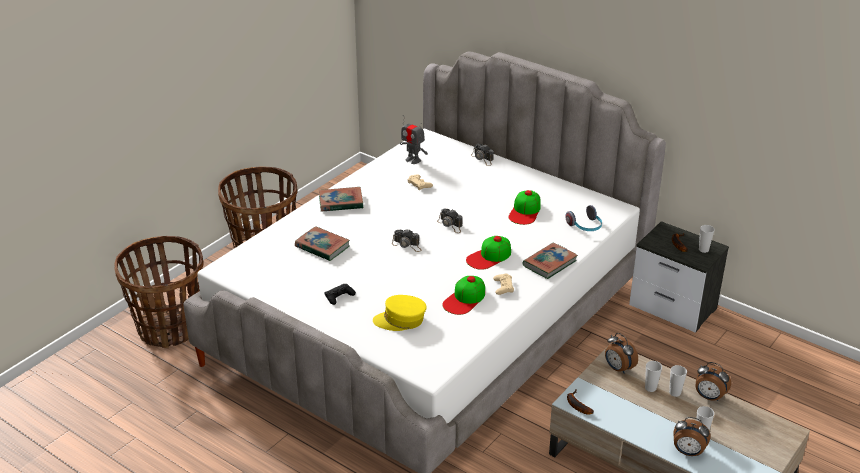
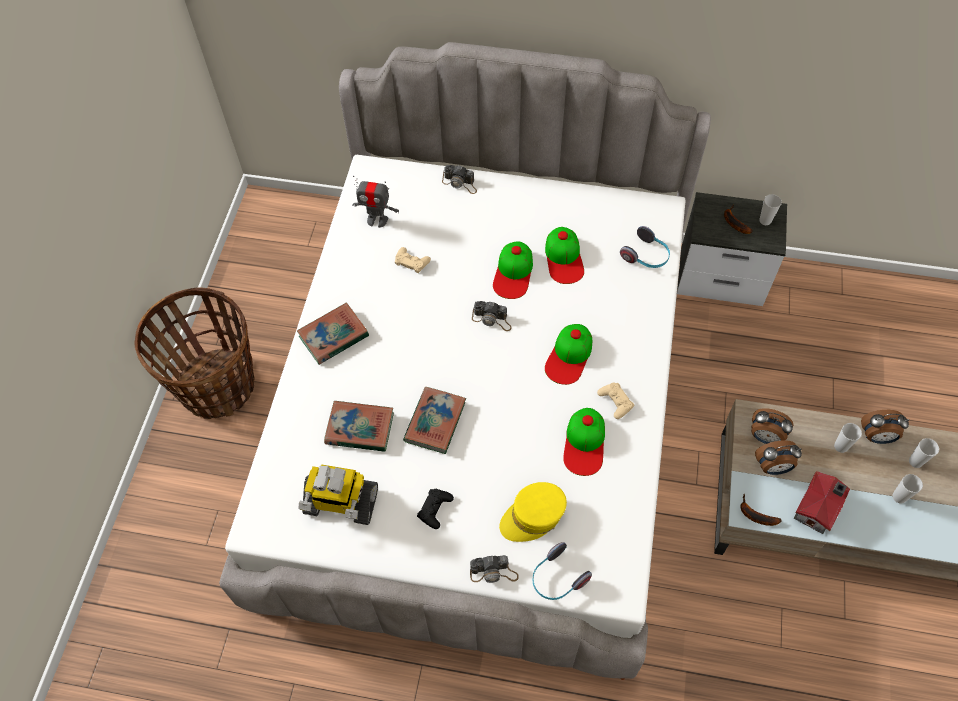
camera: 25 degrees left, 25 degrees up
basket [115,236,203,348] -> none
camera [392,229,421,252] -> camera moved to [470,555,519,583]
book [522,243,578,279] -> book moved to [403,387,466,454]
cup [645,361,662,392] -> cup moved to [909,438,939,468]
alarm clock [673,417,710,456] -> alarm clock moved to [755,440,802,475]
none -> toy robot [299,464,378,525]
none -> cap [493,241,533,299]
none -> headphones [532,542,592,600]
none -> toy house [794,471,850,534]

